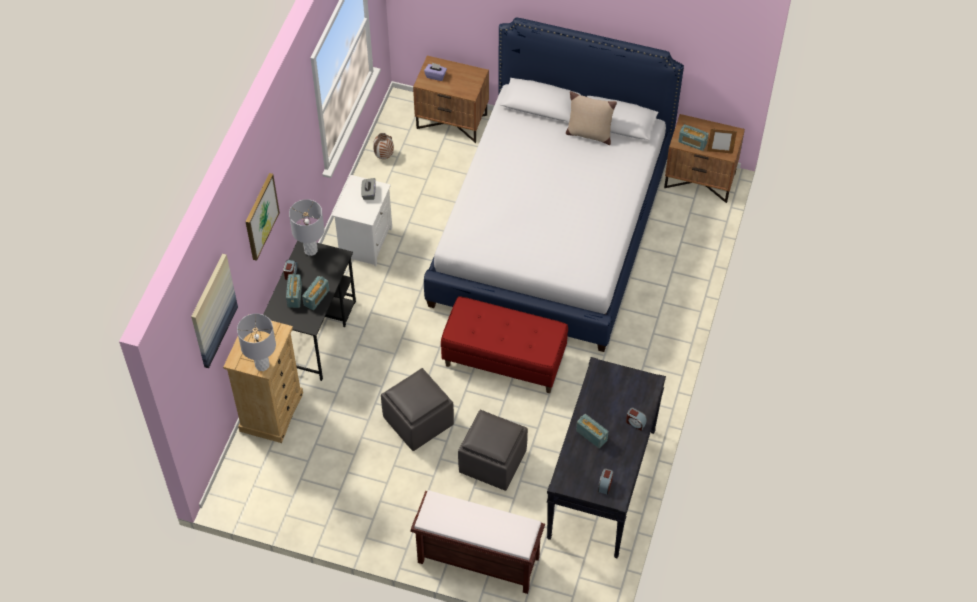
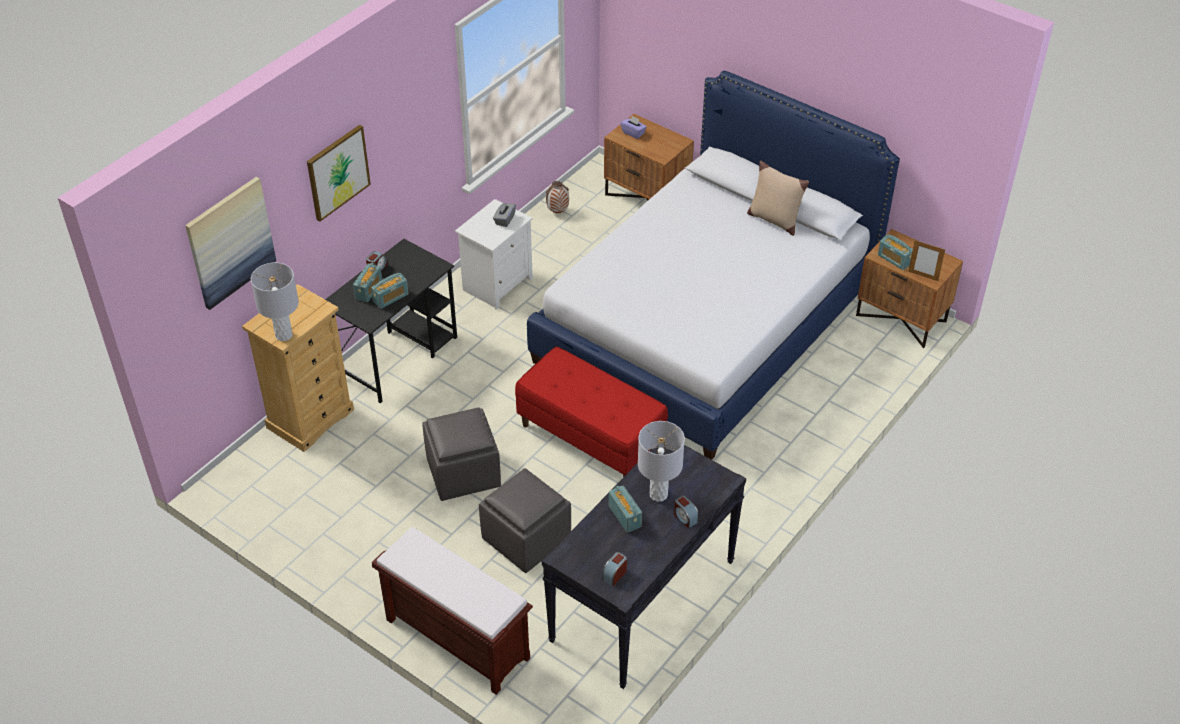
camera: 20 degrees right, 10 degrees down
grey table lamp [289,199,324,256] -> grey table lamp moved to [638,421,685,502]

